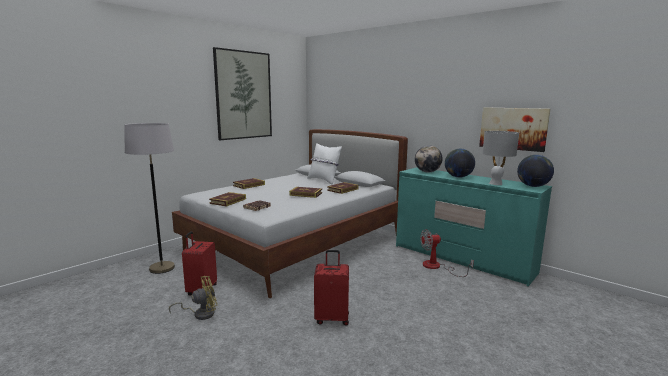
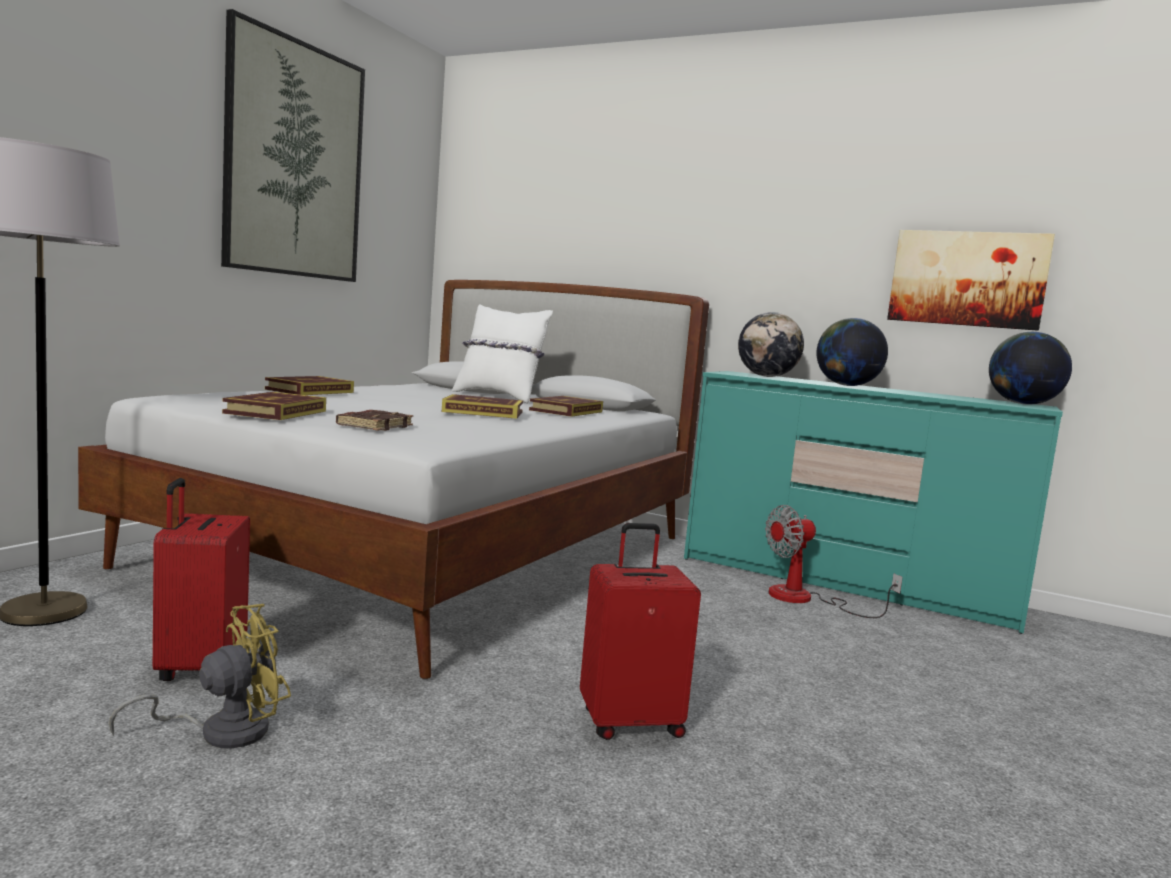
camera: 15 degrees left, 5 degrees down
grey table lamp [482,131,519,185] -> none

